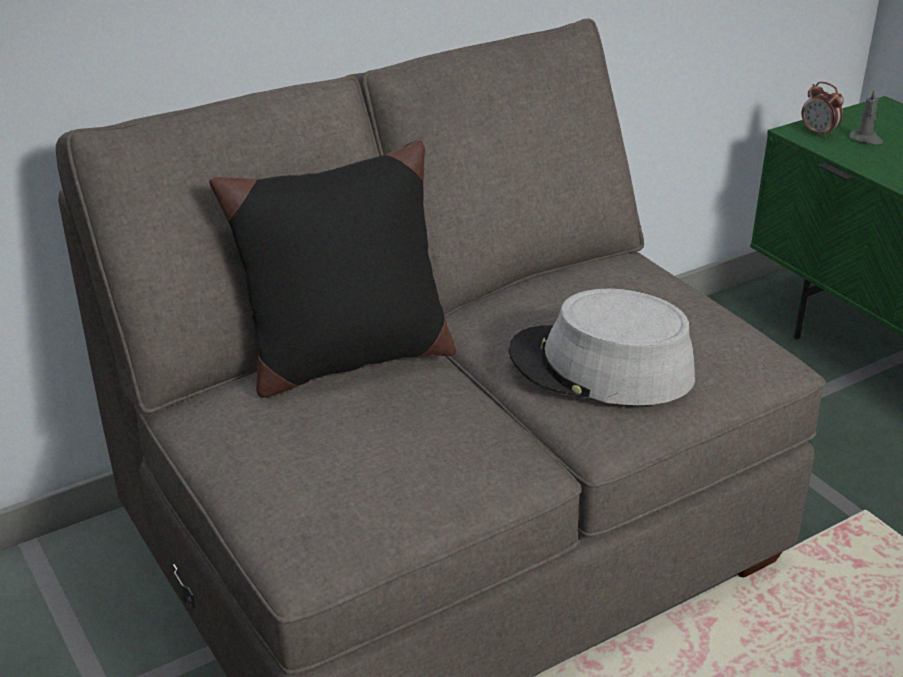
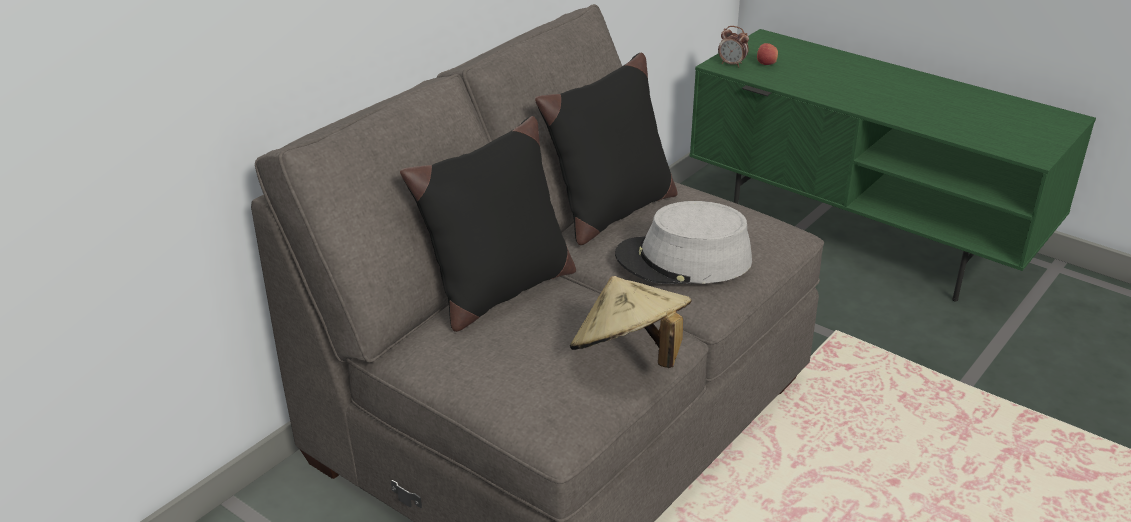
camera: 20 degrees left, 0 degrees up
grey candle [849,88,883,144] -> apple [757,43,778,65]
none -> black pillow [535,53,678,245]
none -> beige hat [570,276,692,368]

